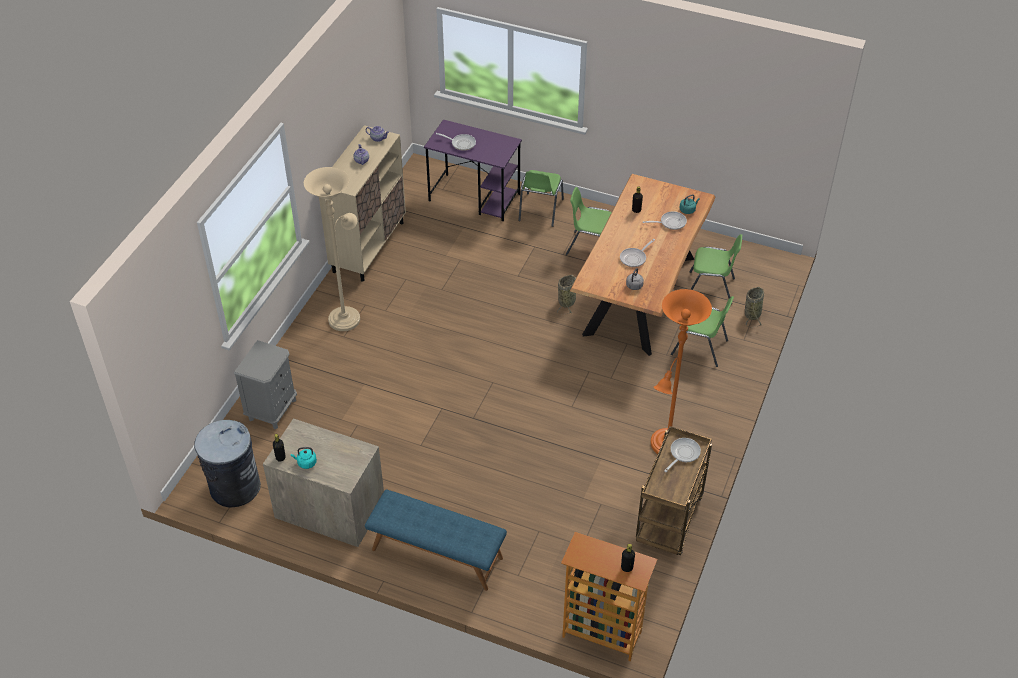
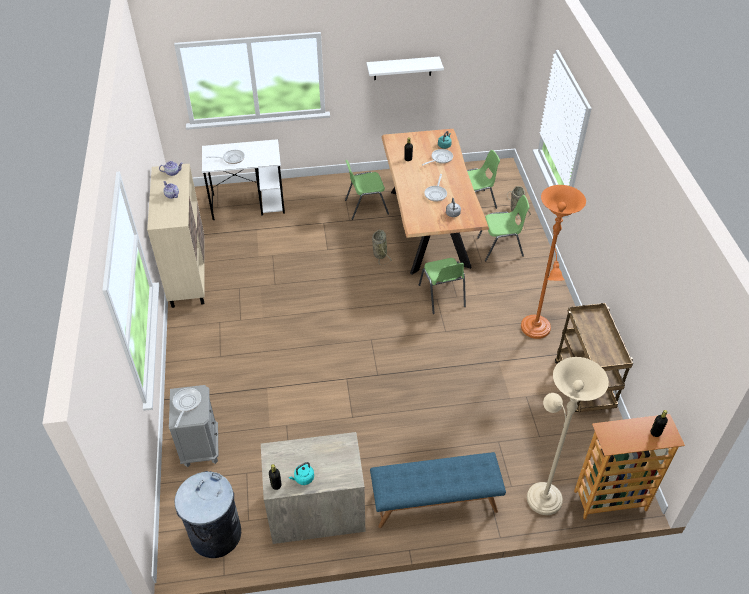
camera: 30 degrees left, 0 degrees up
beige floor lamp [304,167,360,331] -> beige floor lamp moved to [527,357,609,515]
purple desk [424,119,522,221] -> white desk [202,139,285,220]
green chair [519,170,564,227] -> green chair moved to [419,258,466,314]
frying pan [664,438,701,472] -> frying pan moved to [173,388,201,428]
none -> white shelf [366,57,444,80]

